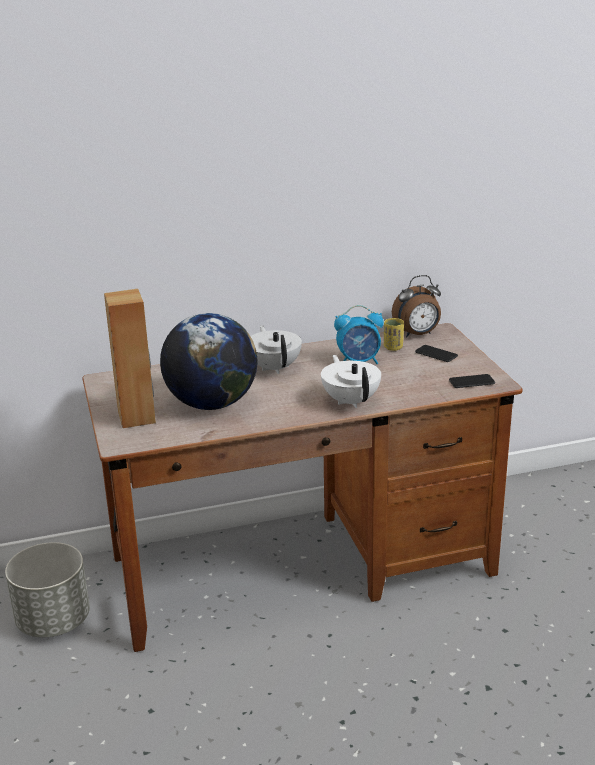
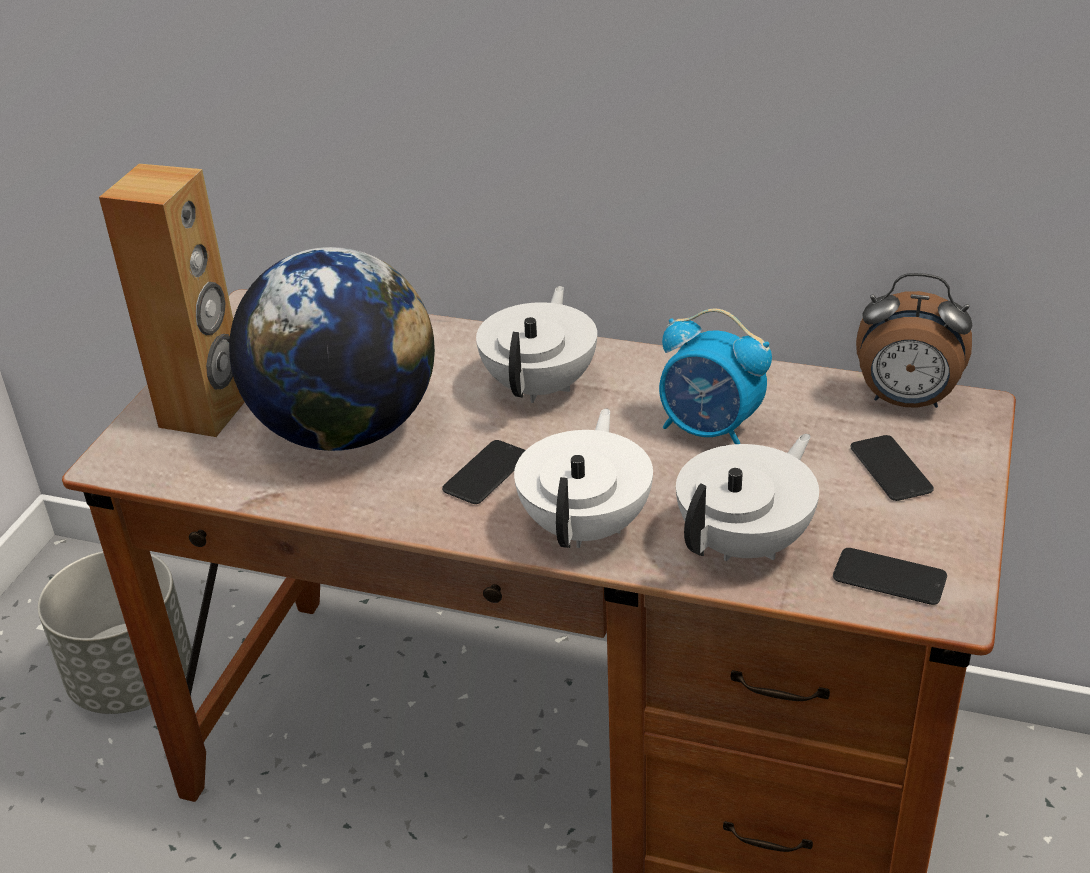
camera: 35 degrees right, 10 degrees up
yellow cup [384,318,404,351] -> none
none -> phone [442,440,526,504]
none -> white teapot [676,434,819,561]

